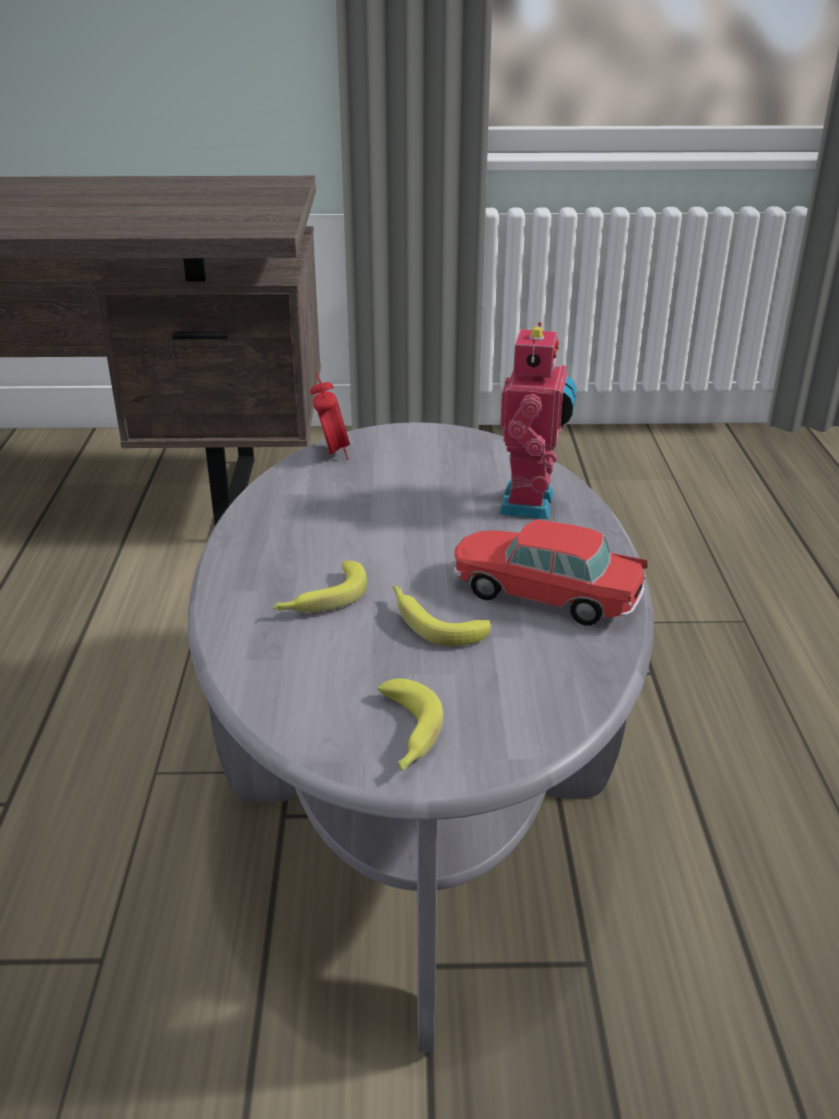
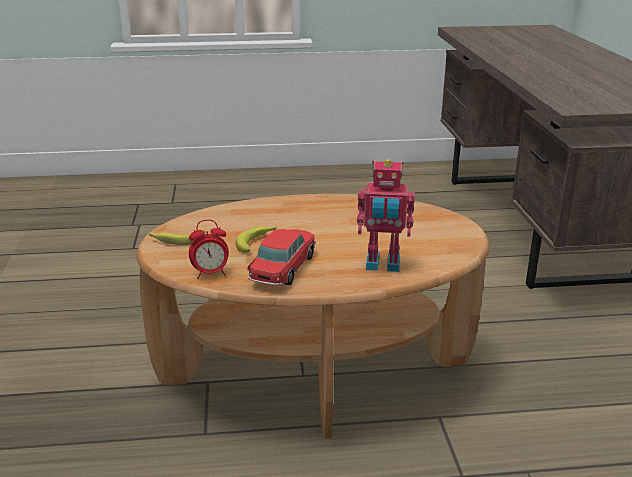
camera: 85 degrees right, 5 degrees down
grey coffee table [188,423,654,1053] -> brown coffee table [136,194,490,439]
banana [273,561,367,613] -> none
alarm clock [310,373,350,460] -> alarm clock moved to [189,220,229,279]

